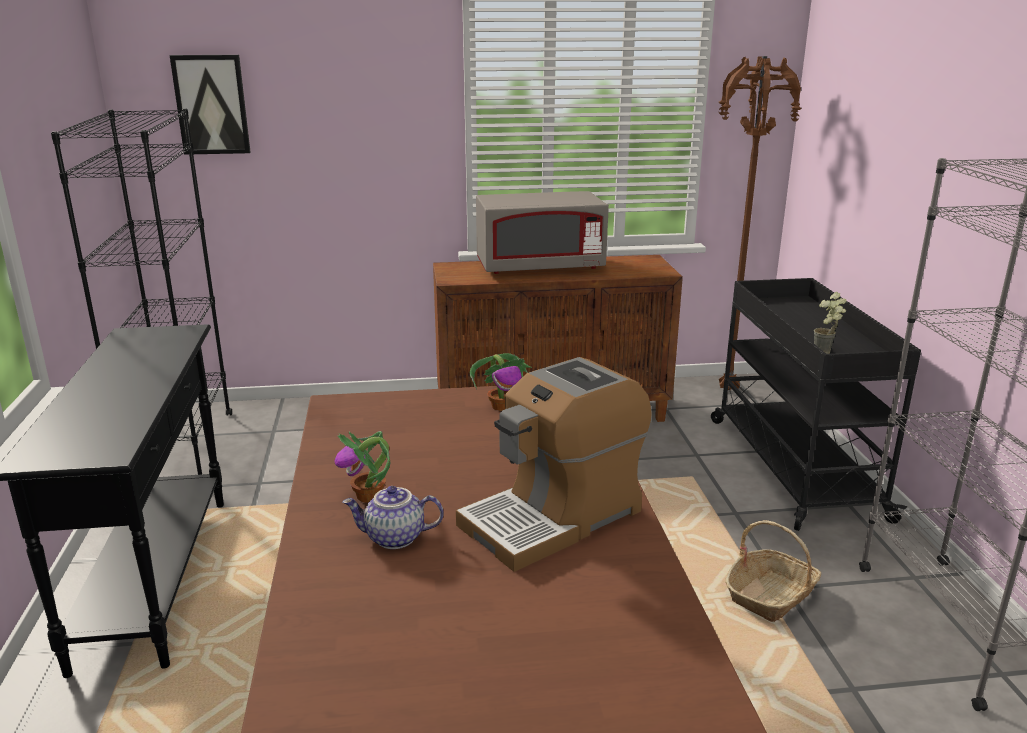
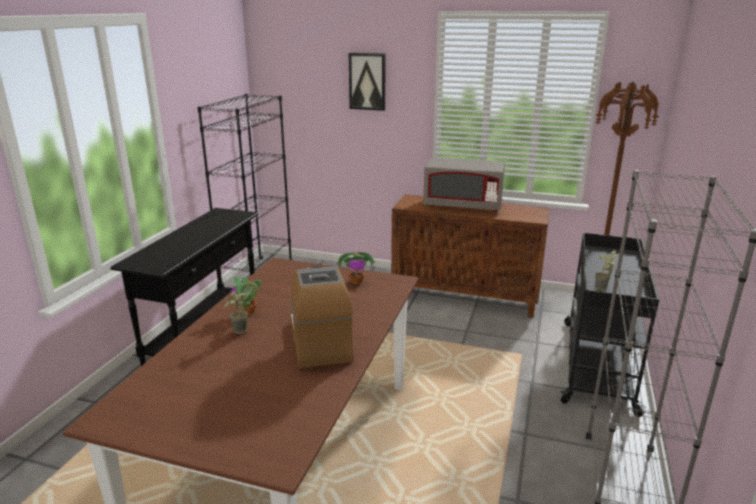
camera: 25 degrees right, 0 degrees up
picture [170,55,251,155] -> picture moved to [349,53,386,111]
teapot [342,486,444,549] -> potted plant [223,287,250,334]
coffee machine [456,357,652,572] -> coffee machine turned 90 degrees clockwise [291,266,353,368]
basket [725,520,821,622] -> none

